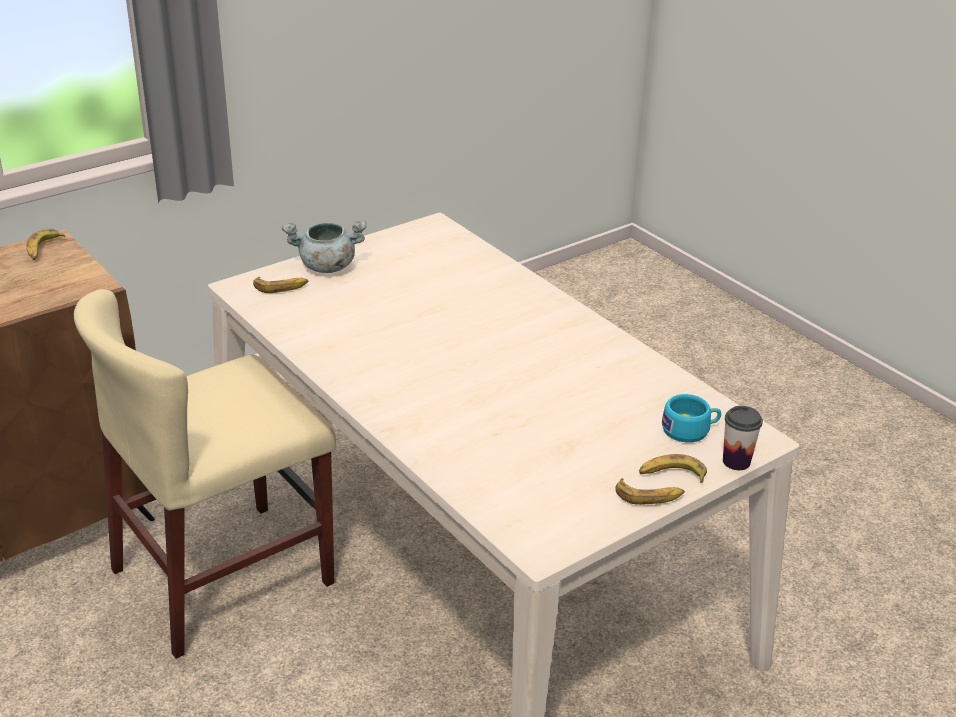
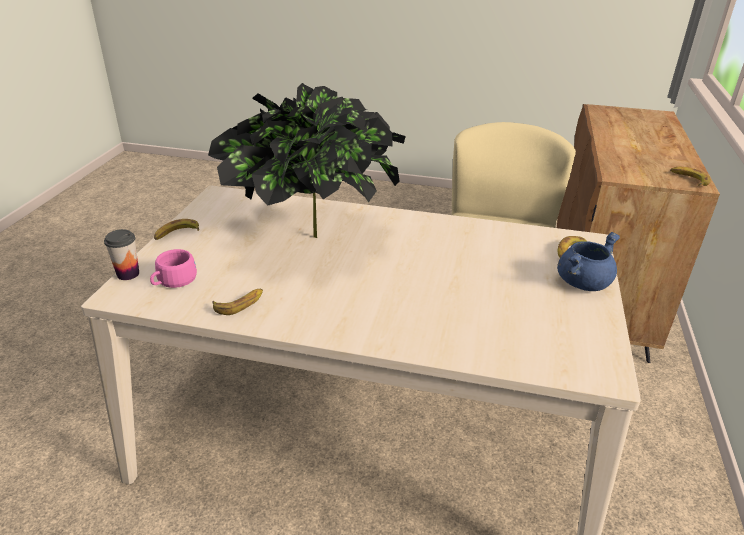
camera: 140 degrees right, 0 degrees up
grey cooking pot [282,221,367,273] -> blue cooking pot [557,232,620,291]
banana [639,454,707,483] -> banana moved to [212,289,263,315]
turquoise cup [662,394,721,443] -> pink cup [150,249,197,288]
none -> potted plant [208,83,406,238]

